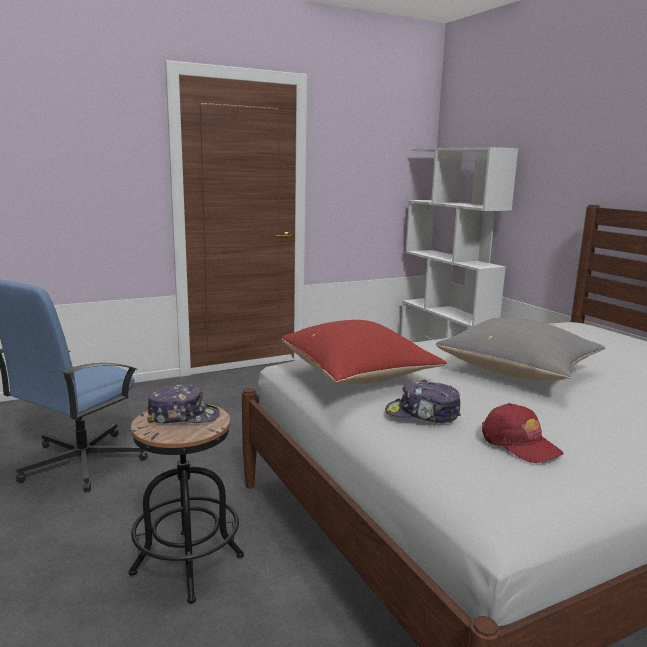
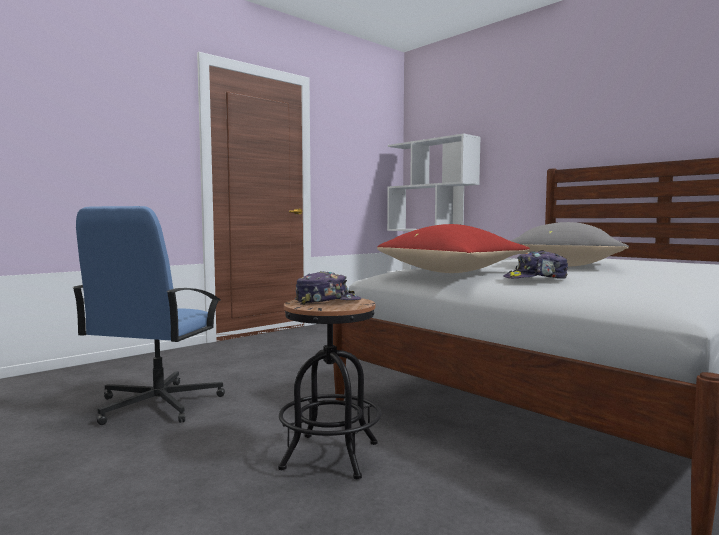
camera: 15 degrees left, 10 degrees down
red cap [482,403,564,463] -> none

